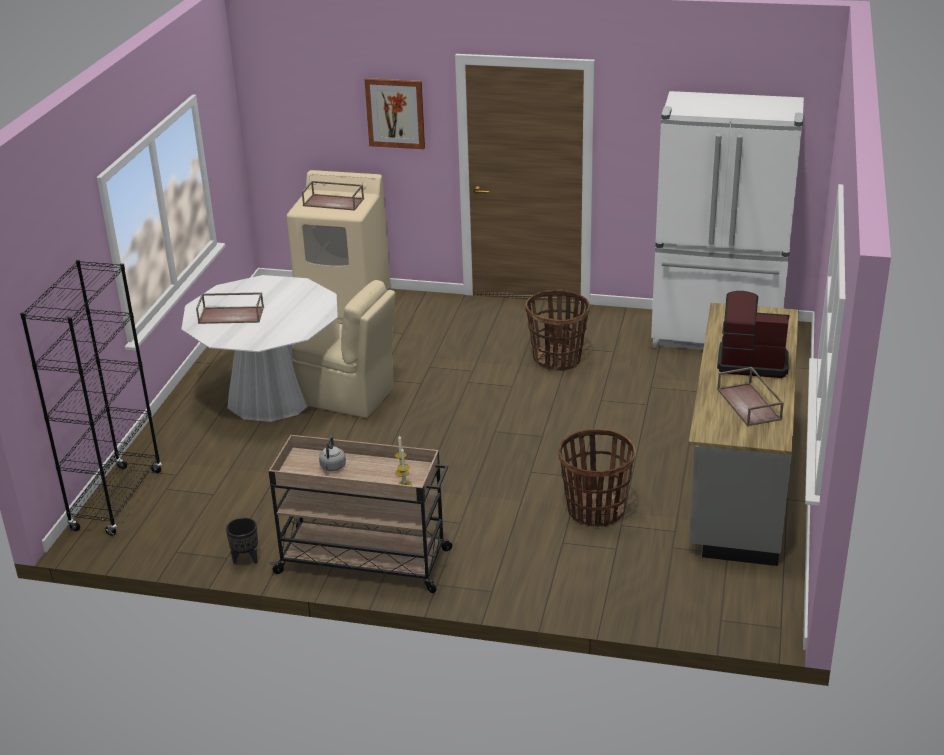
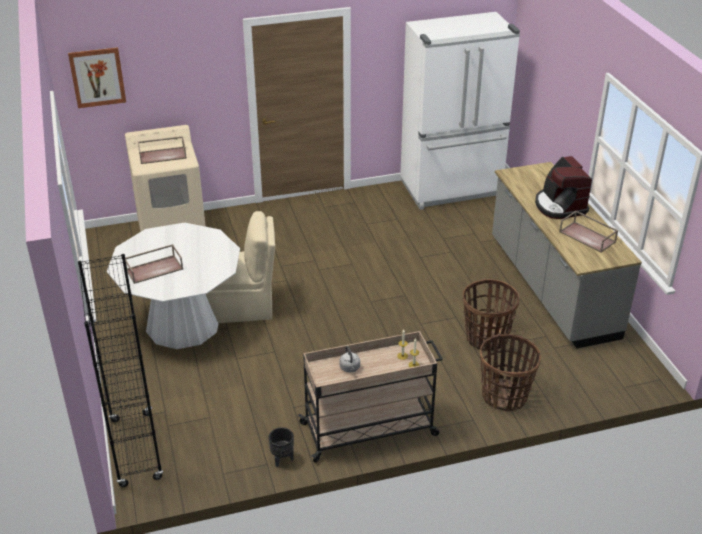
camera: 30 degrees left, 5 degrees up
picture [365,78,425,149] -> picture moved to [68,47,126,108]
basket [525,289,590,371] -> basket moved to [480,334,541,412]
coffee machine [717,291,790,378] -> coffee machine turned 90 degrees counterclockwise [535,156,592,219]

